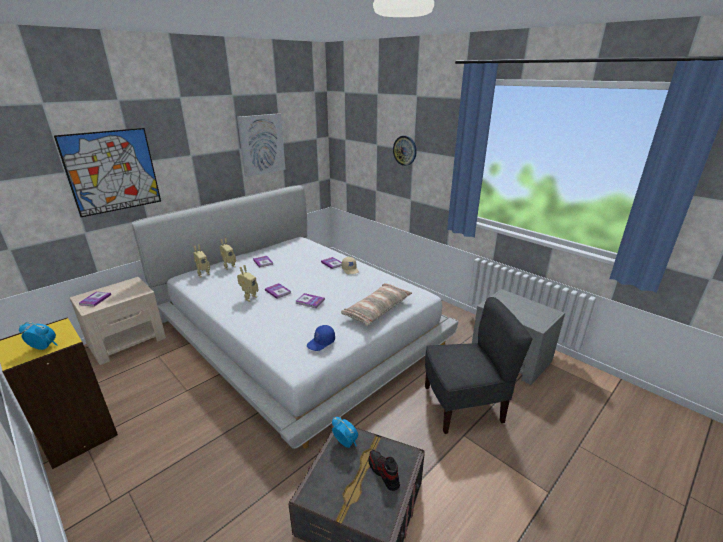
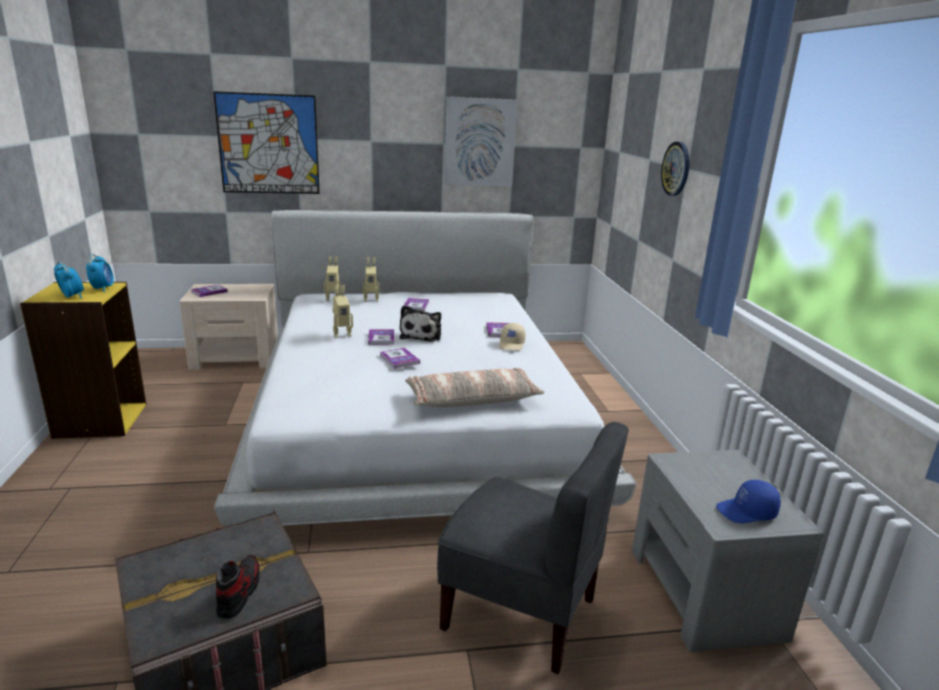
camera: 35 degrees right, 5 degrees down
blue cap [307,325,335,351] -> blue cap moved to [716,480,781,523]
alarm clock [332,417,358,448] -> alarm clock moved to [86,254,114,292]
none -> plush toy [399,305,441,342]

